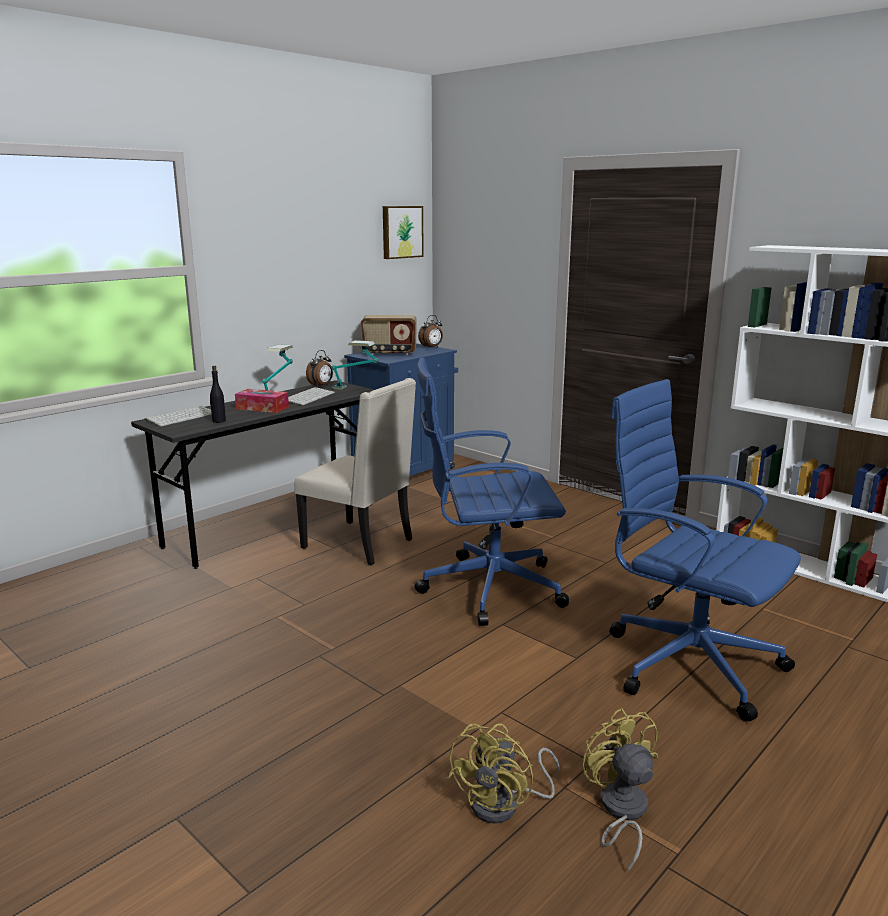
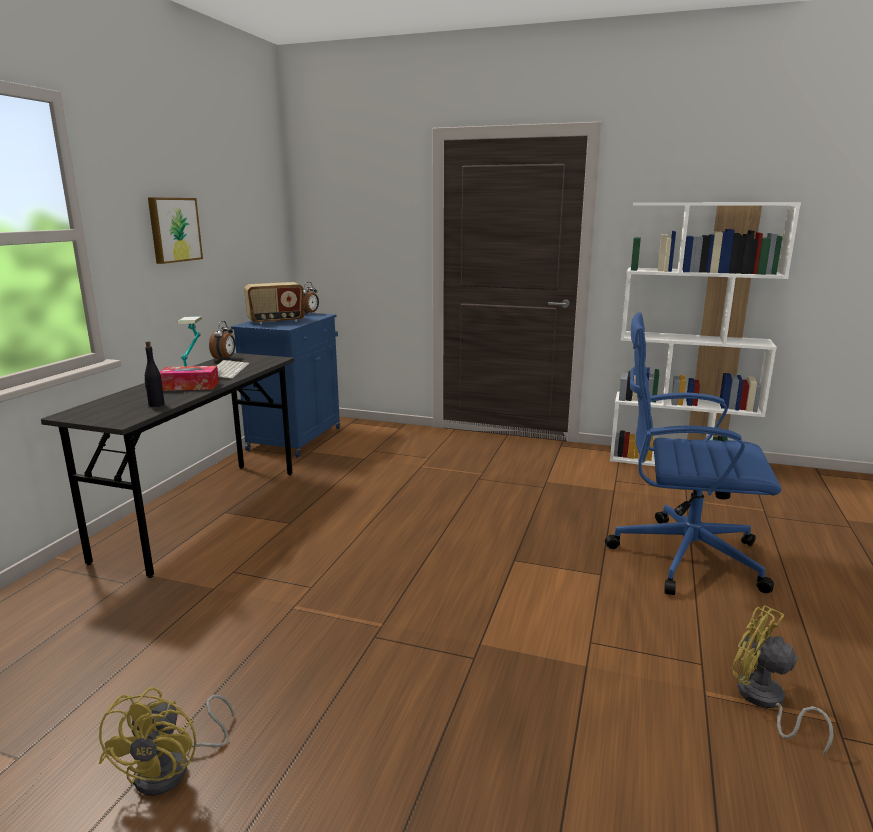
camera: 25 degrees left, 0 degrees up
keyboard [144,406,212,427] -> none
beige chair [294,378,416,565] -> none
table lamp [331,340,379,390] -> none
picture [383,206,424,259] -> picture moved to [148,197,203,264]
blue office chair [415,357,569,626] -> none
yellow fan [448,723,560,824] -> yellow fan moved to [99,687,234,796]

